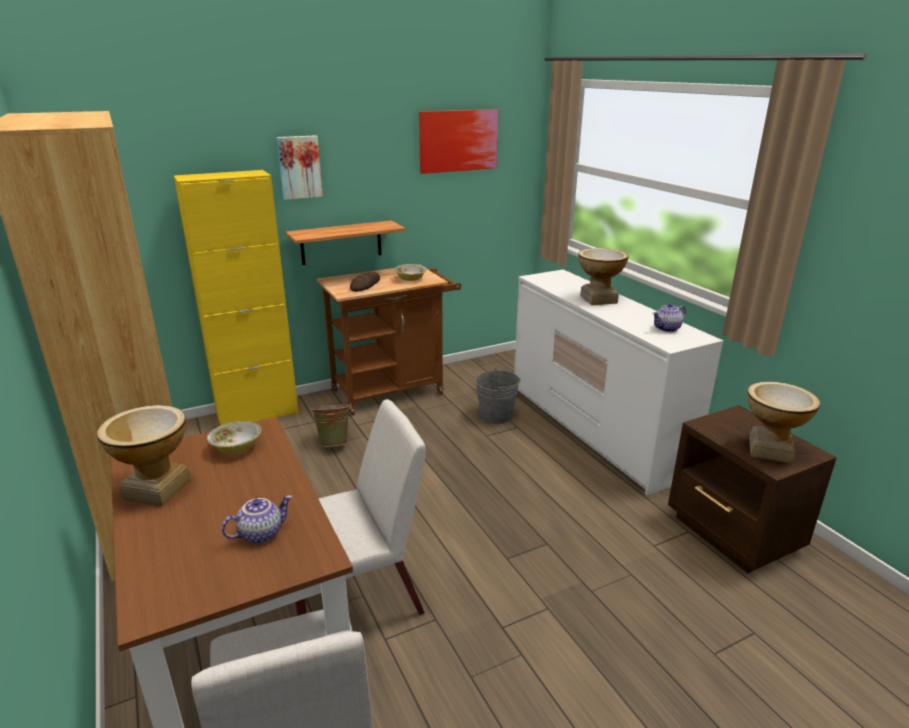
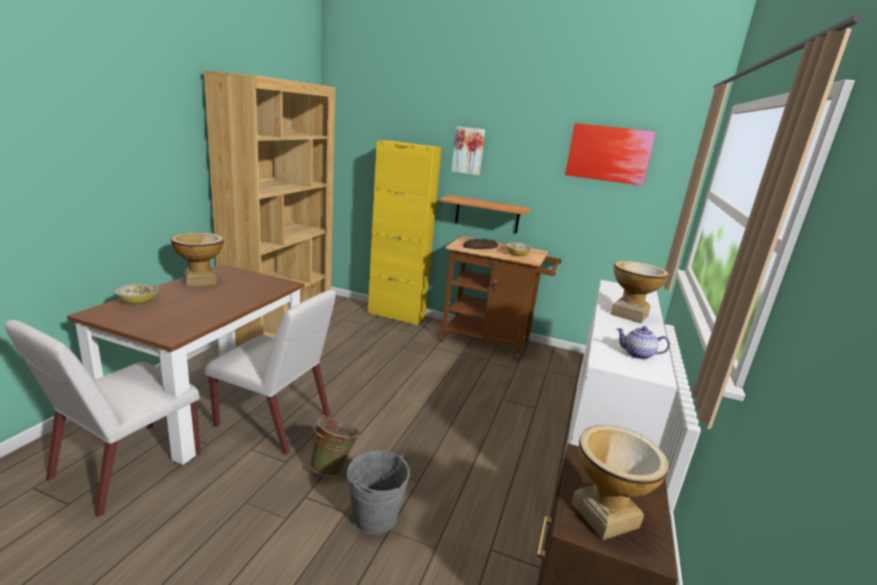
camera: 45 degrees right, 5 degrees down
bowl [207,421,261,454] -> bowl moved to [114,284,159,304]
teapot [221,495,292,544] -> none
green bucket [310,403,351,447] -> green bucket moved to [310,415,360,476]
grey bucket [475,368,521,424] -> grey bucket moved to [347,451,410,534]

